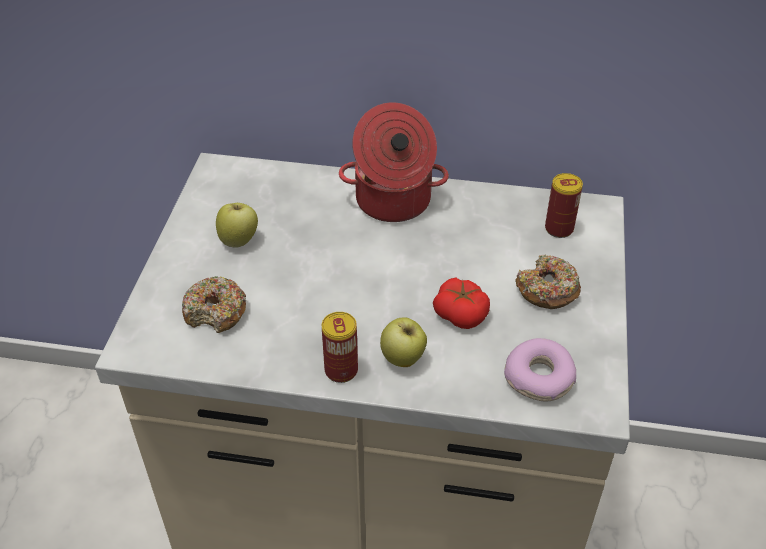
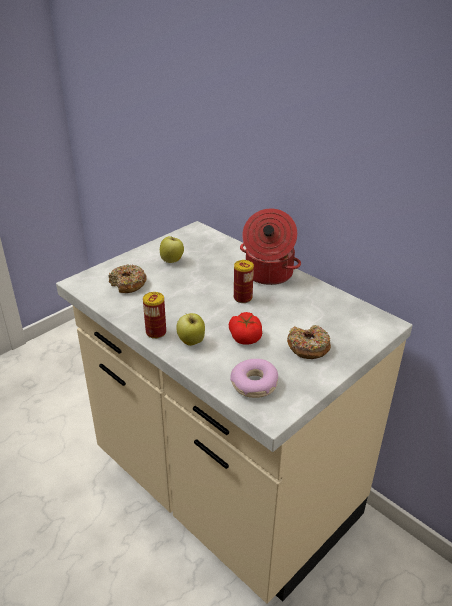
camera: 35 degrees right, 10 degrees down
can [545,173,583,238] -> can moved to [234,260,254,303]

